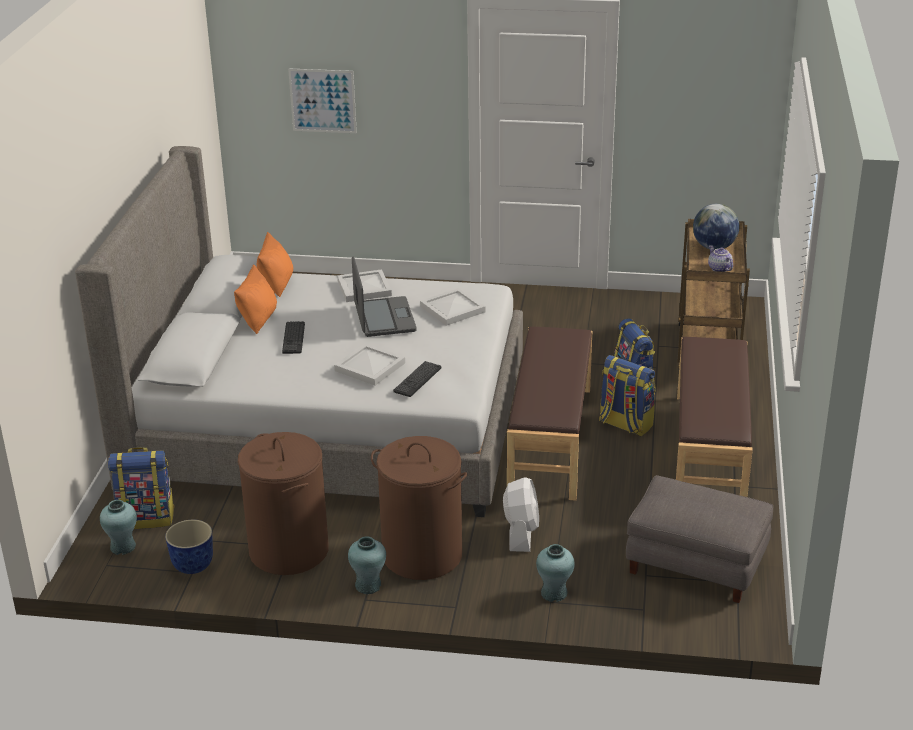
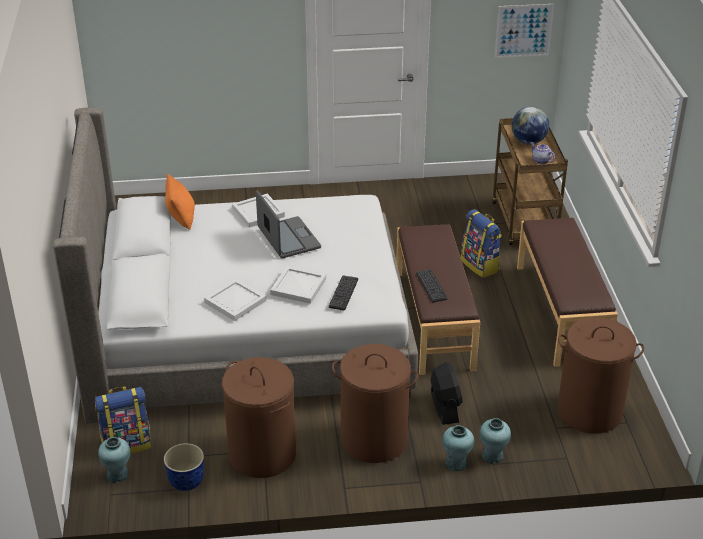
camera: 15 degrees left, 5 degrees up
orange pillow [234,264,277,334] -> none
keyboard [282,321,305,354] -> keyboard moved to [416,269,447,302]
picture [288,69,357,133] -> picture moved to [495,4,554,58]
turquoise vase [348,536,386,594] -> turquoise vase moved to [442,425,474,472]
white tray [420,288,485,326] -> white tray moved to [204,279,266,321]
white fan [503,477,539,552] -> black fan [430,362,463,425]
backpack [599,355,655,436] -> none
grey ottoman [626,475,773,603] -> brown laundry basket [557,318,644,434]

